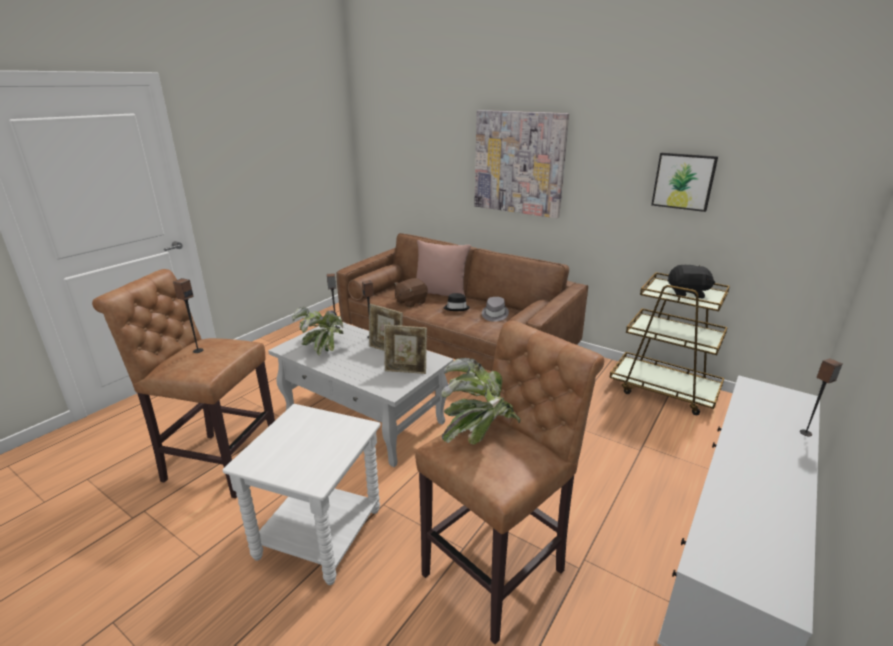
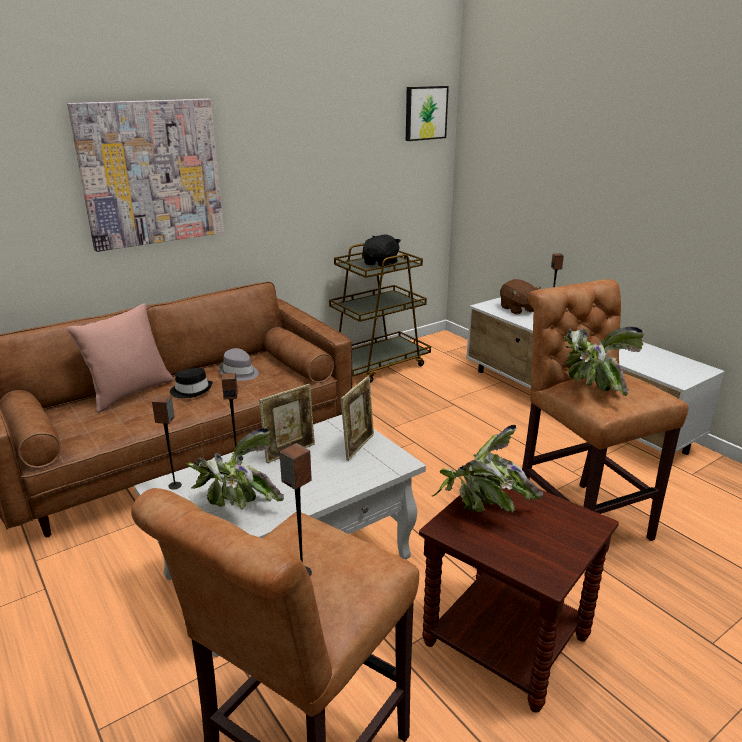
camera: 70 degrees left, 0 degrees up
white side table [223,404,381,585] -> brown side table [419,488,619,713]
brown plush toy [395,278,428,308] -> brown plush toy moved to [500,279,541,314]
picture [651,153,718,212] -> picture moved to [406,86,449,141]
none -> potted plant [432,425,543,512]

